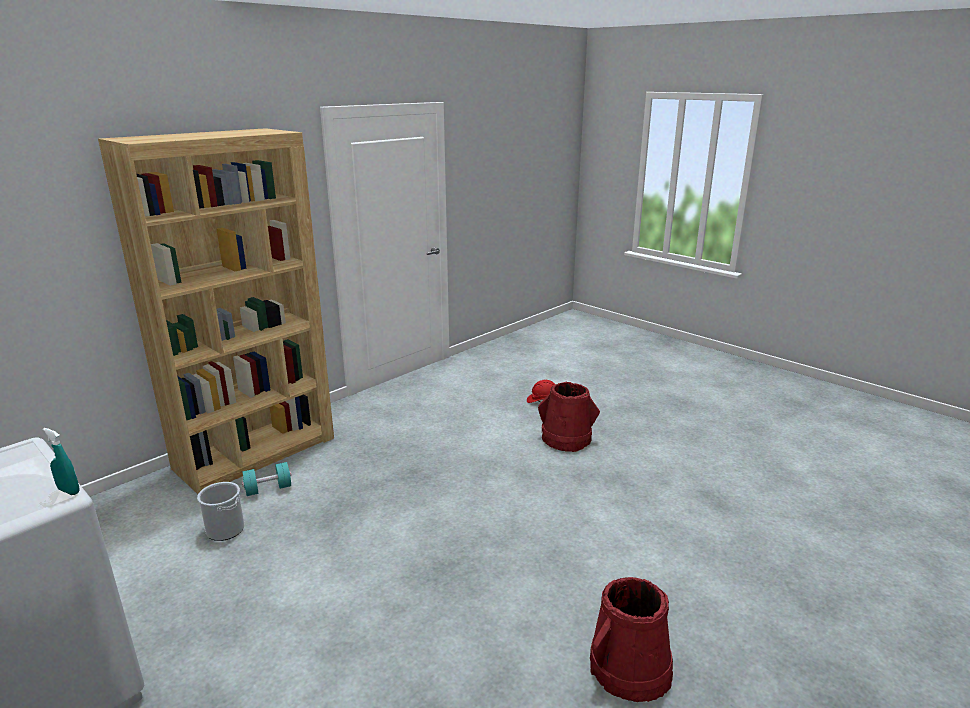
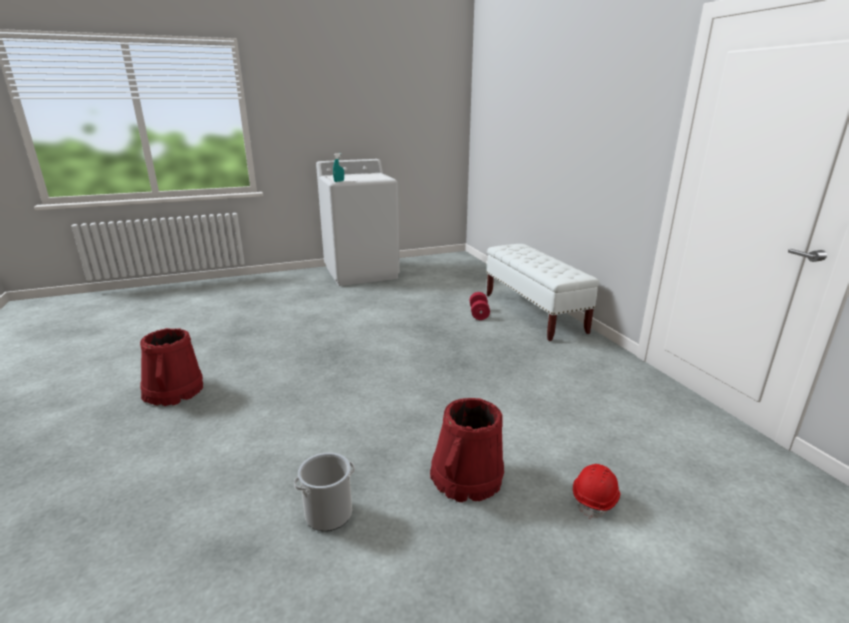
camera: 115 degrees right, 0 degrees up
brown bookcase [98,128,334,494] -> white bench [486,244,600,341]
bucket [197,482,245,541] -> bucket moved to [294,452,355,531]
turquoise dumbbell [242,462,291,496] -> red dumbbell [470,292,490,320]

